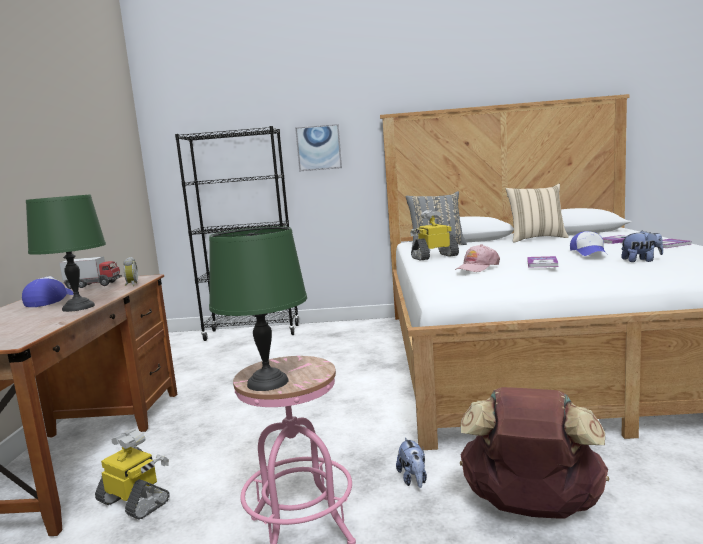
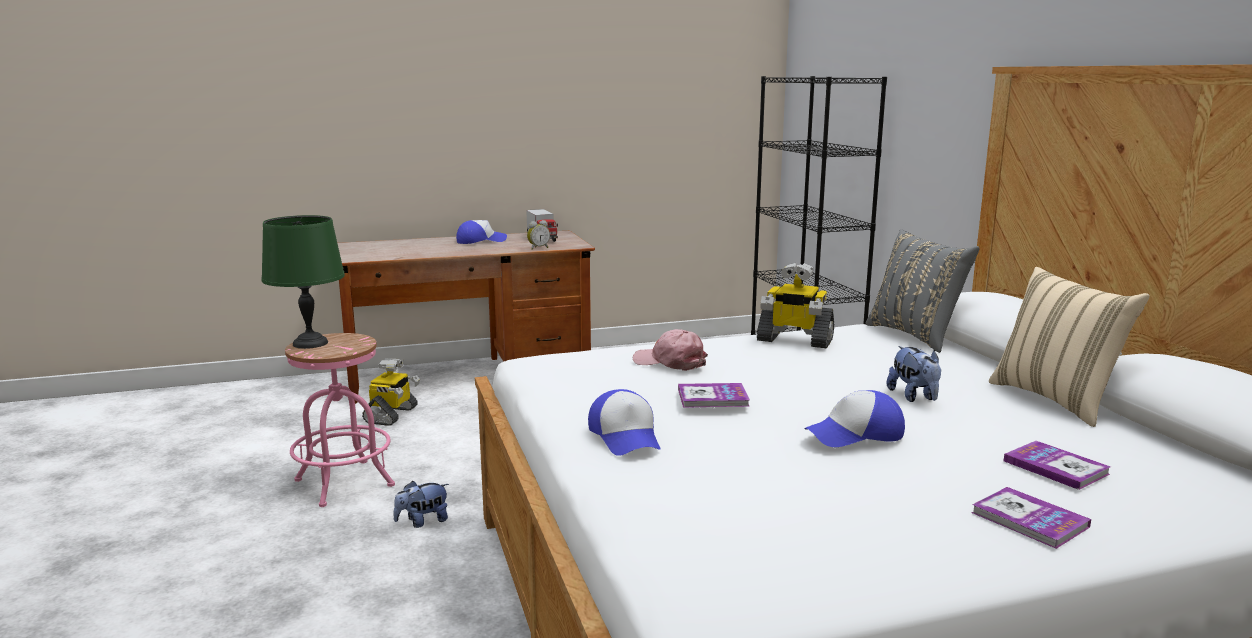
camera: 70 degrees right, 5 degrees up
green table lamp [26,194,106,312] -> none
picture [295,124,342,171] -> none
toy robot [410,210,459,261] -> toy robot turned 150 degrees clockwise [757,263,834,348]
brown backpack [460,387,609,519] -> none
plush toy [620,230,663,262] -> plush toy moved to [887,346,941,402]
none -> cap [588,389,660,456]

